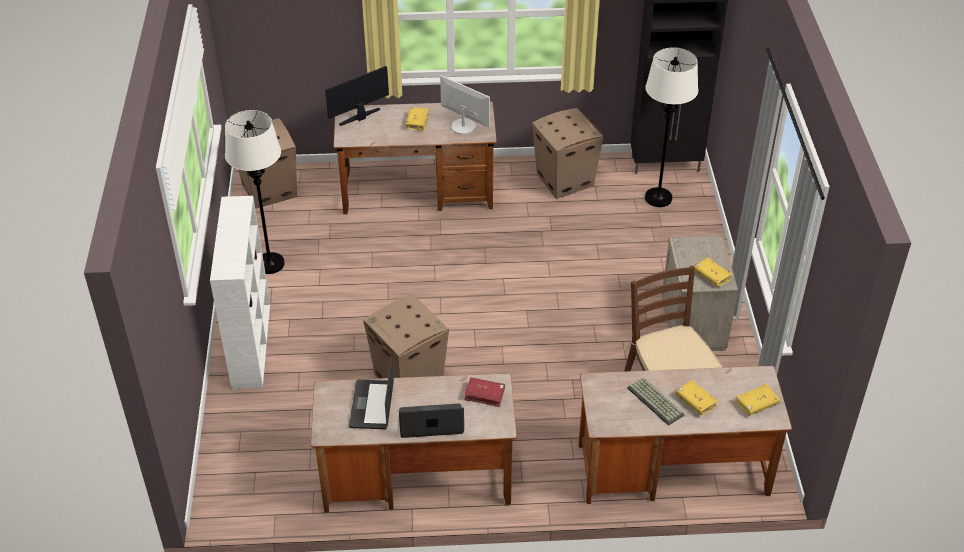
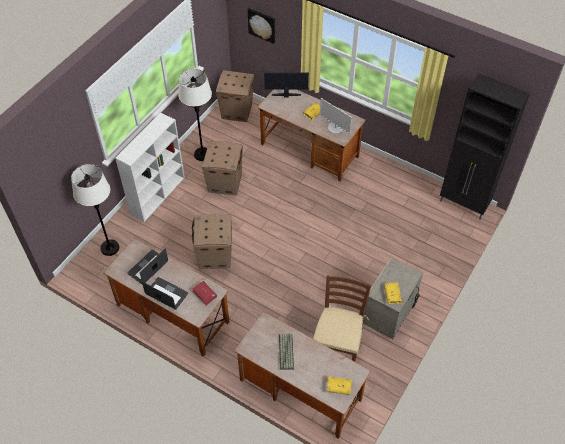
camera: 35 degrees right, 10 degrees up
monitor [440,75,490,135] -> monitor turned 150 degrees clockwise [320,98,352,134]
cardboard box [532,108,603,199] -> cardboard box moved to [202,141,243,196]
white floor lamp [645,47,698,207] -> white floor lamp moved to [71,164,119,256]
yellow book [675,380,718,416] -> none
none -> picture [248,8,275,44]

